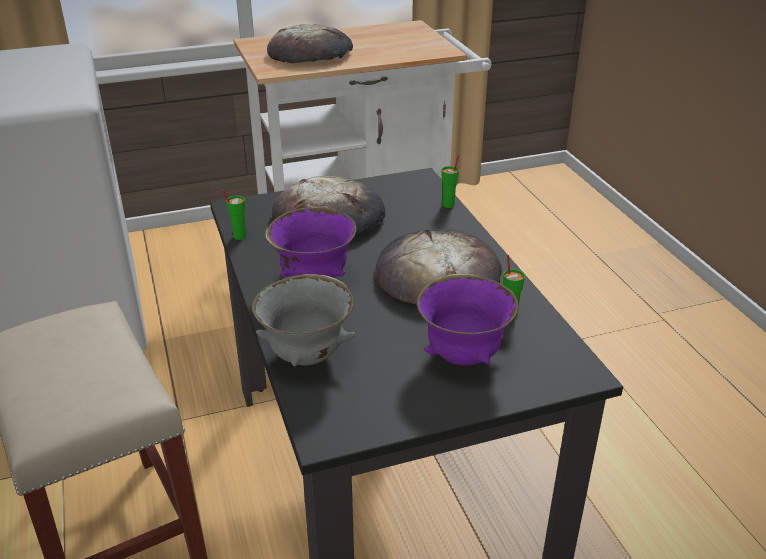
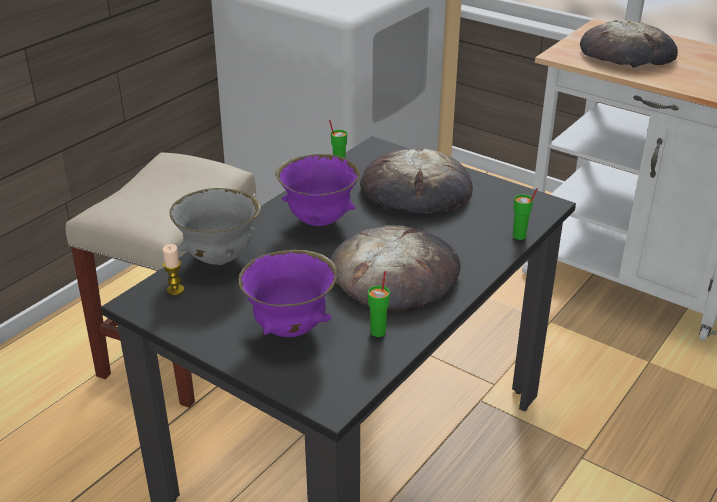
camera: 55 degrees right, 0 degrees up
none -> candle [163,244,184,295]

